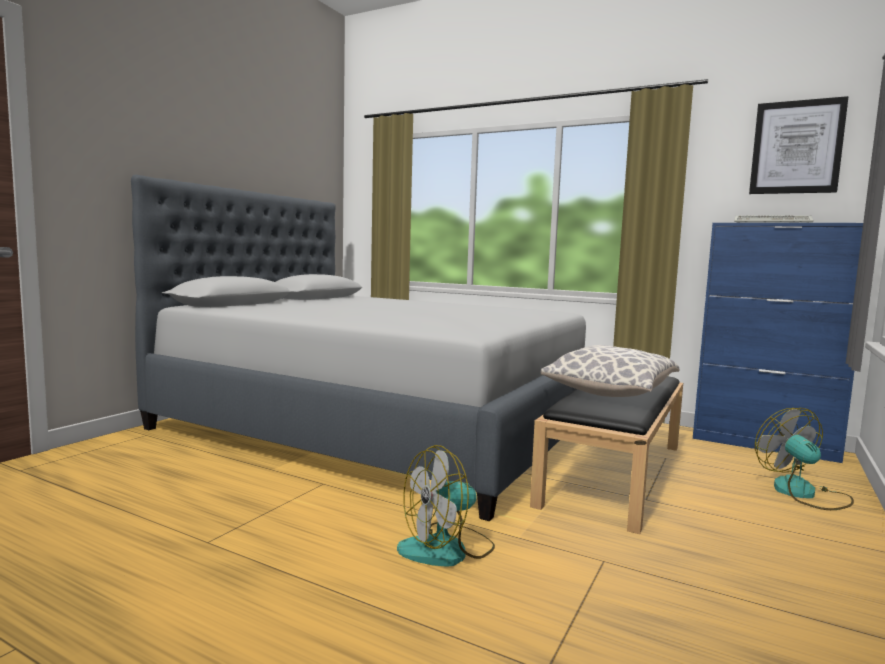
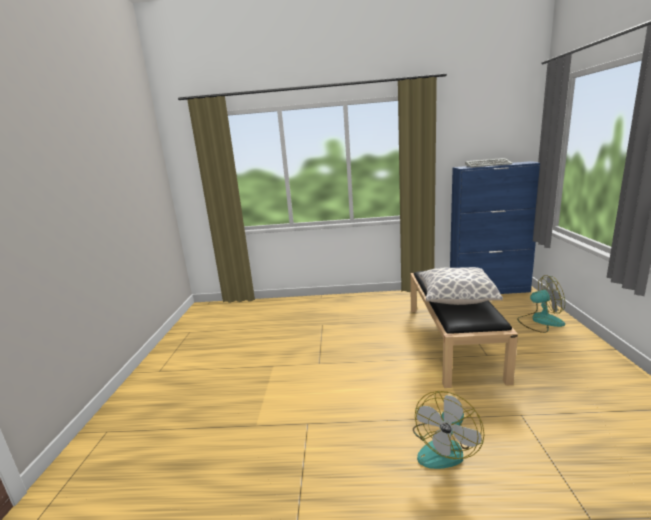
camera: 25 degrees left, 10 degrees up
grey bed [131,175,586,521] -> none
picture [749,96,849,194] -> none
fan [755,408,854,510] -> fan turned 135 degrees clockwise [517,275,565,333]

